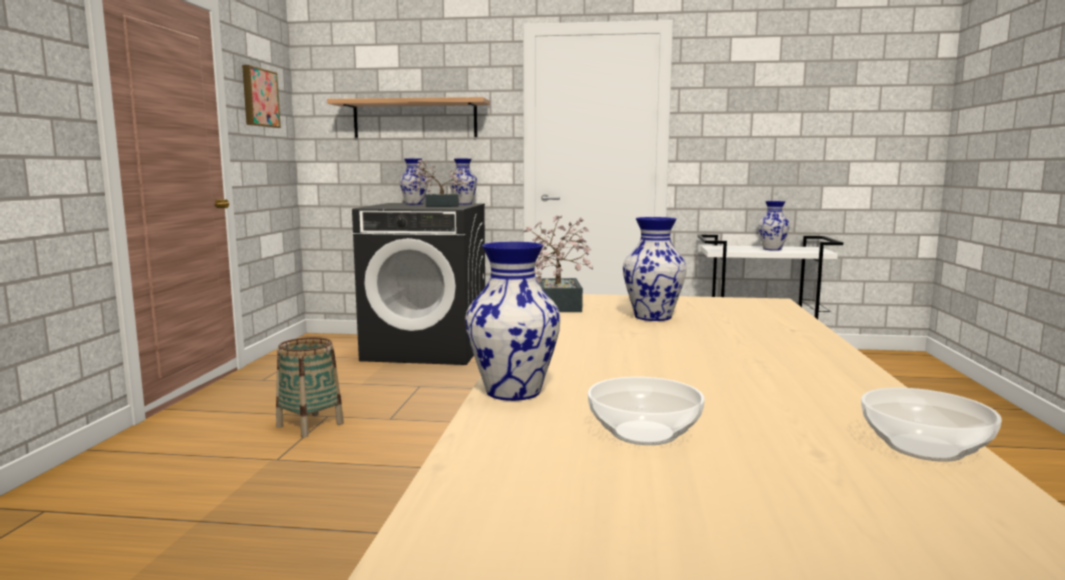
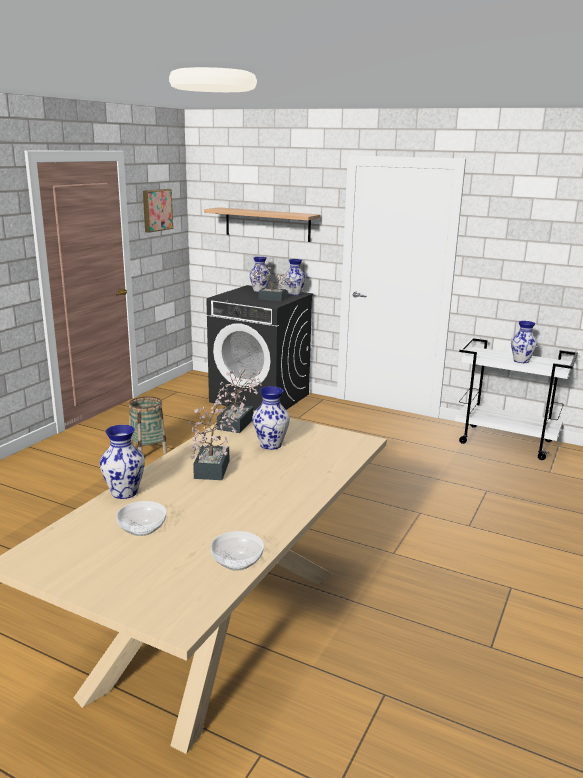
camera: 20 degrees right, 10 degrees up
none -> potted plant [188,402,238,480]

